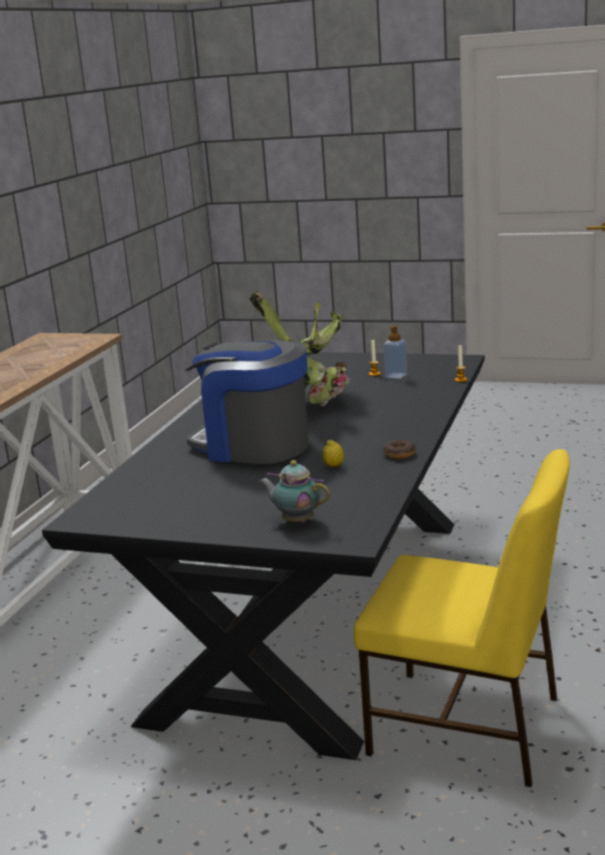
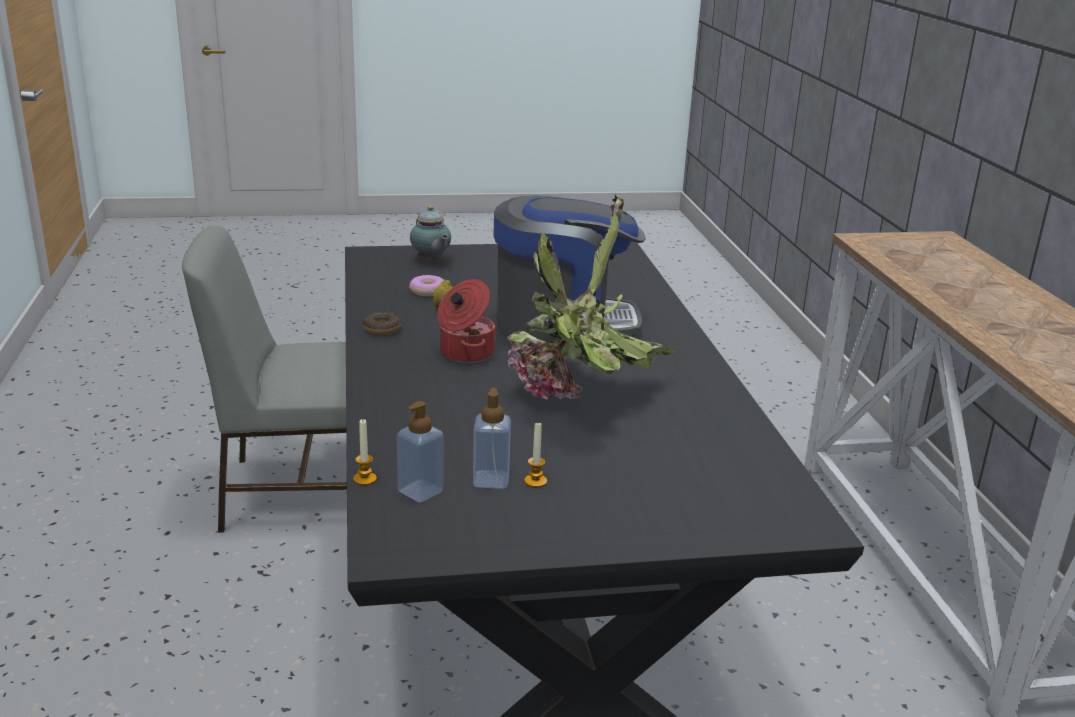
camera: 150 degrees right, 5 degrees up
teapot [259,460,330,523] -> teapot turned 60 degrees clockwise [410,206,451,263]
yellow chair [354,449,570,787] -> grey chair [182,226,347,533]
none -> soap dispenser [397,401,444,502]
none -> donut [409,275,444,296]
none -> cooking pot [437,279,497,363]

